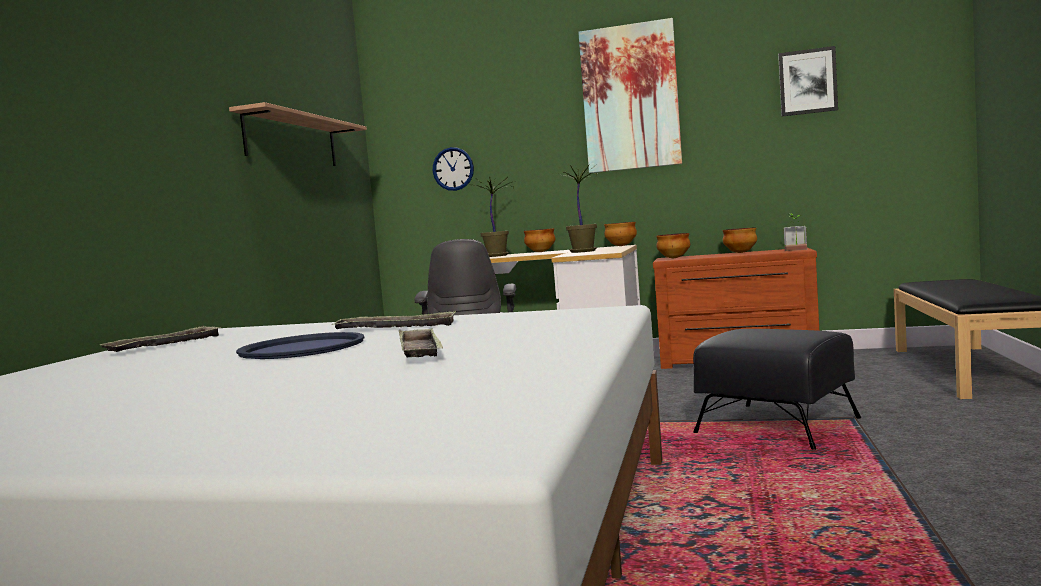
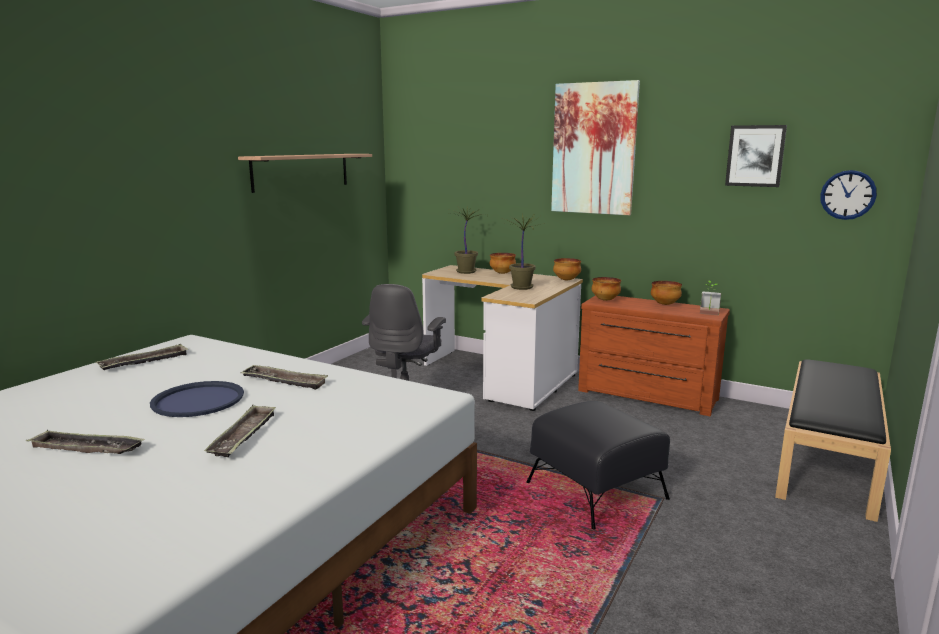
camera: 15 degrees right, 10 degrees up
wall clock [433,147,474,191] -> wall clock moved to [820,170,877,220]
none -> tray [26,430,145,454]

